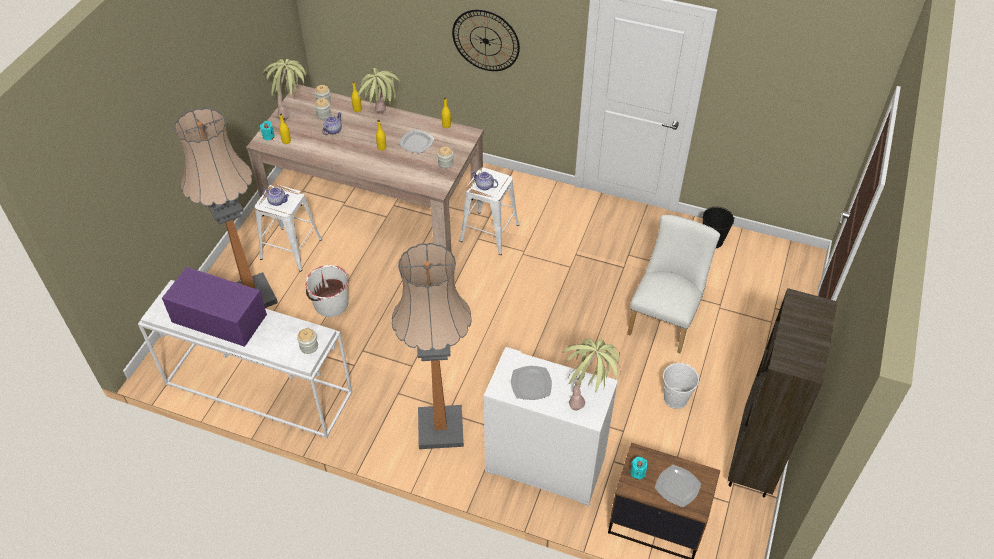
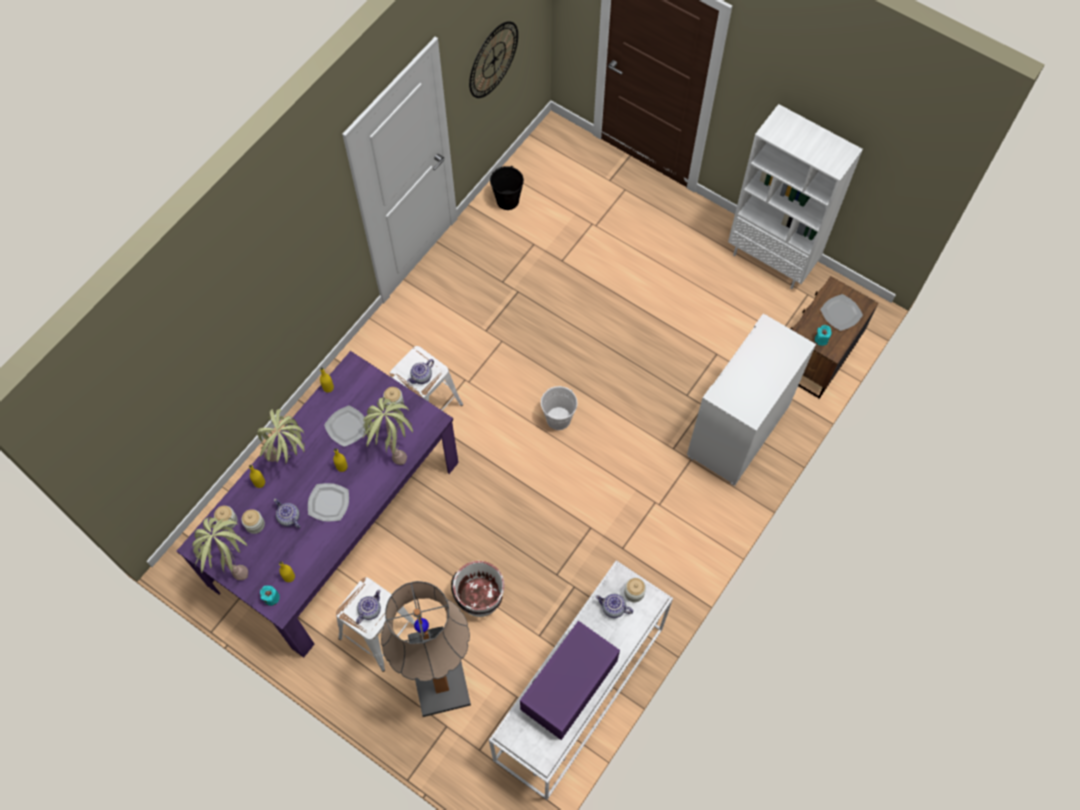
camera: 75 degrees left, 15 degrees up
beige dining table [246,84,484,252] -> purple dining table [177,351,459,658]
floor lamp [392,243,471,449] -> none
wall clock [452,9,520,71] -> wall clock moved to [469,21,518,98]
plate [511,366,552,400] -> plate moved to [308,483,349,521]
potted plant [562,339,621,410] -> potted plant moved to [362,397,413,465]
white chair [627,215,720,353] -> none
white bucket [663,362,699,409] -> white bucket moved to [541,386,577,430]
brown bookcase [728,288,838,497] -> white bookcase [728,104,863,289]
none -> teapot [596,594,633,618]

